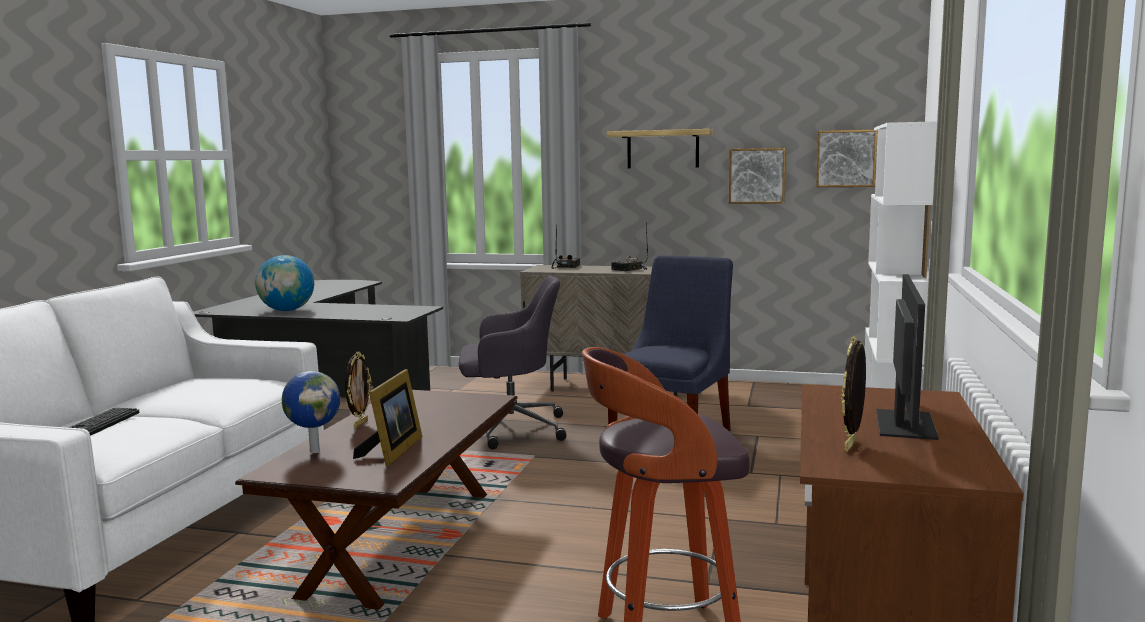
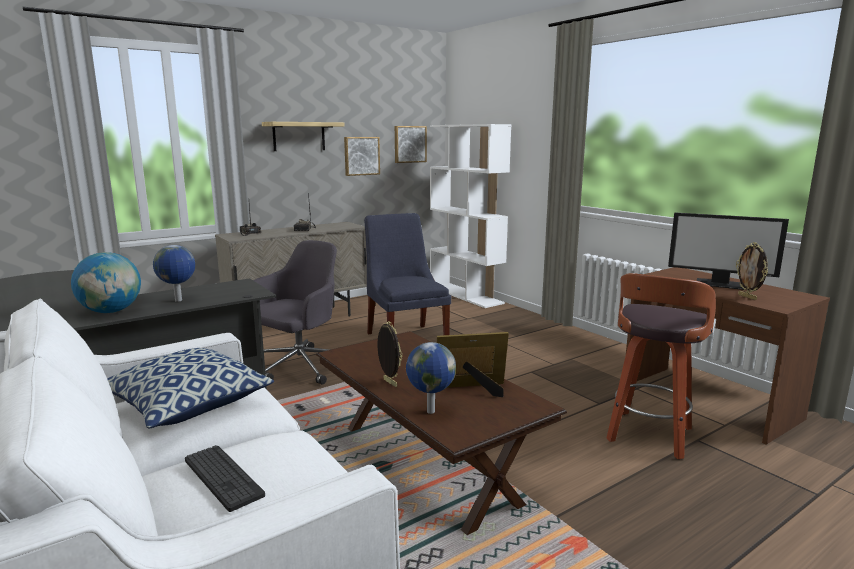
camera: 50 degrees left, 5 degrees up
picture frame [353,369,422,466] -> picture frame turned 60 degrees counterclockwise [437,332,509,397]
monitor [876,274,939,440] -> monitor turned 150 degrees clockwise [668,212,789,290]
none -> pillow [107,348,274,429]
none -> globe [153,245,195,302]

